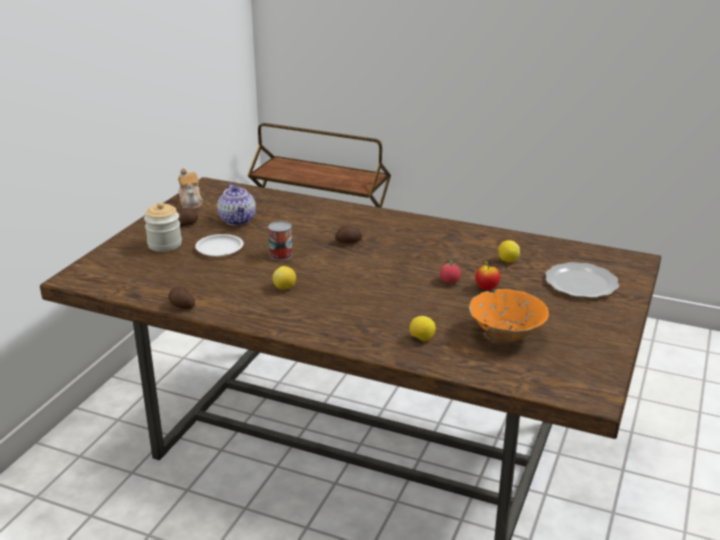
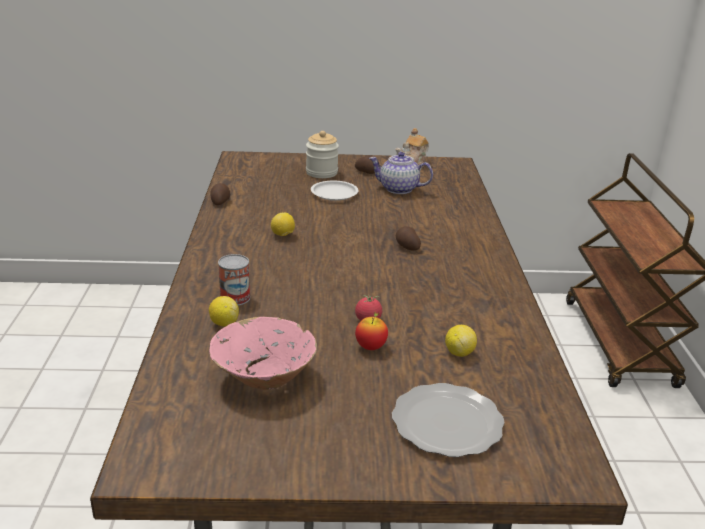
camera: 65 degrees right, 0 degrees up
teapot [217,183,256,226] -> teapot turned 60 degrees clockwise [369,152,433,194]
can [268,221,293,260] -> can moved to [218,254,250,306]
orange bowl [469,289,549,342] -> pink bowl [209,317,317,390]

